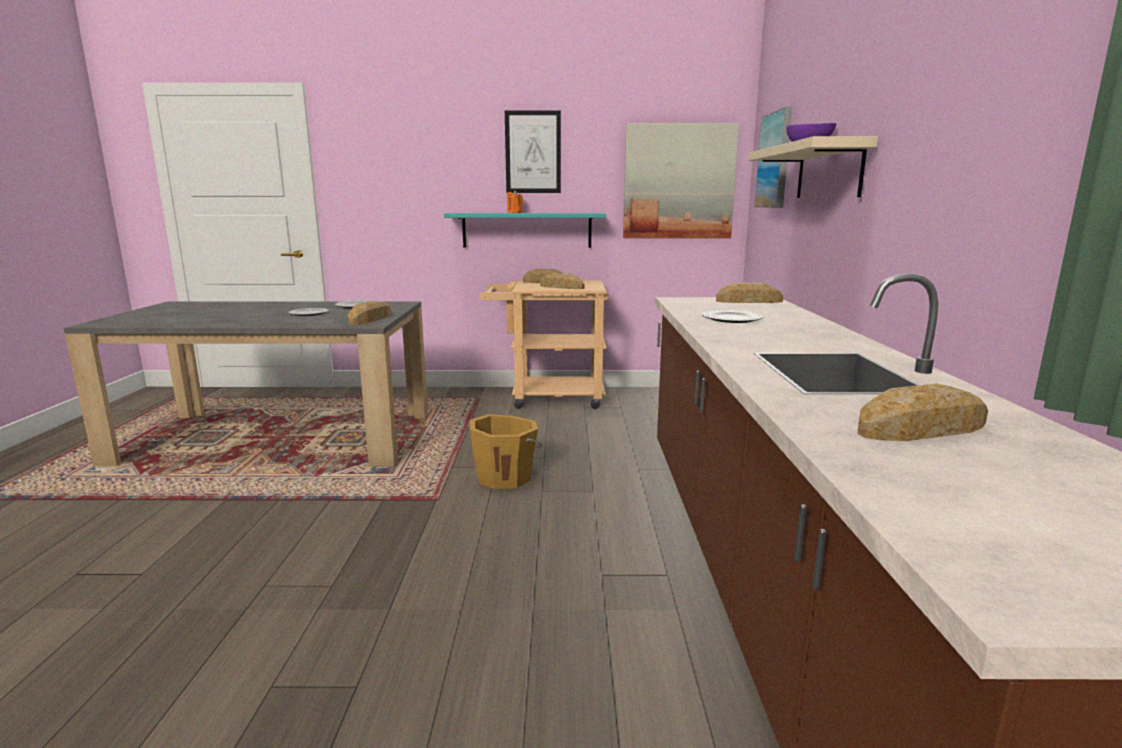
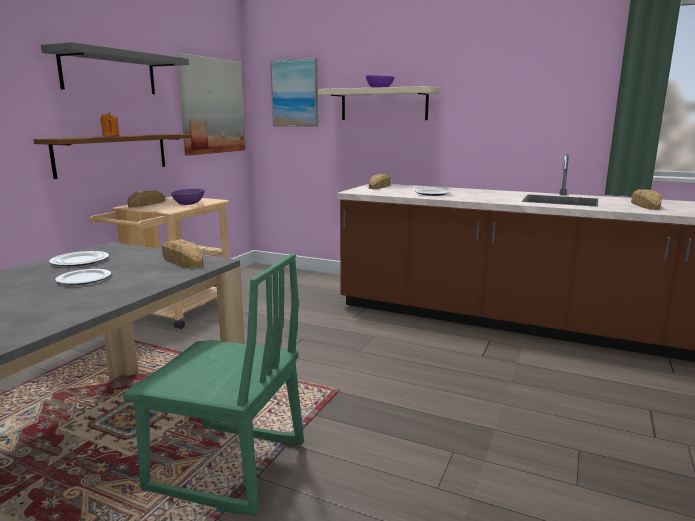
camera: 65 degrees left, 0 degrees up
turquoise shelf [444,213,606,248] -> brown shelf [33,134,192,179]
orange bucket [469,414,542,489] -> none
picture [505,110,561,193] -> grey shelf [41,42,189,94]
bread [540,273,585,289] -> purple bowl [171,189,205,205]
none -> green chair [123,253,304,516]

